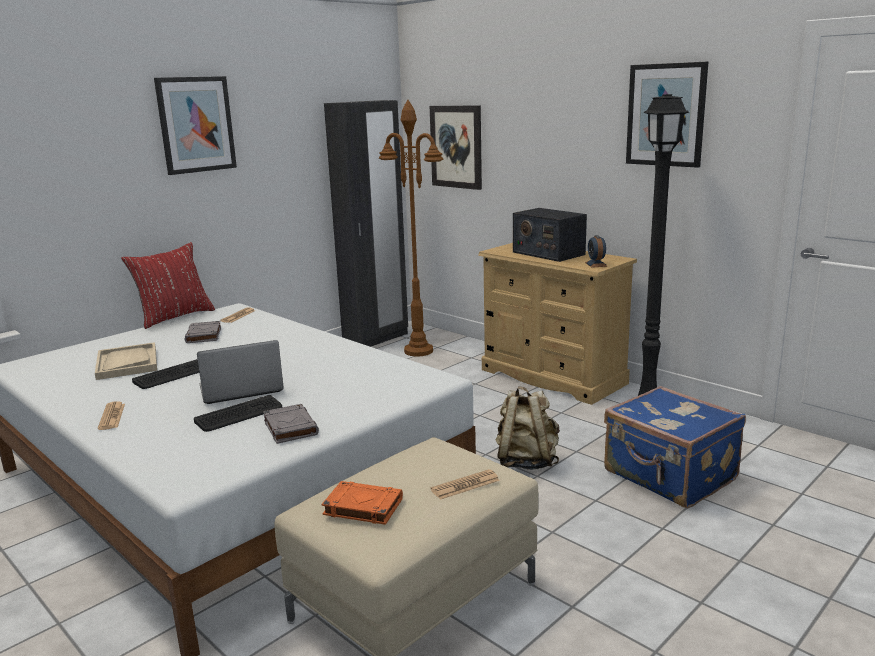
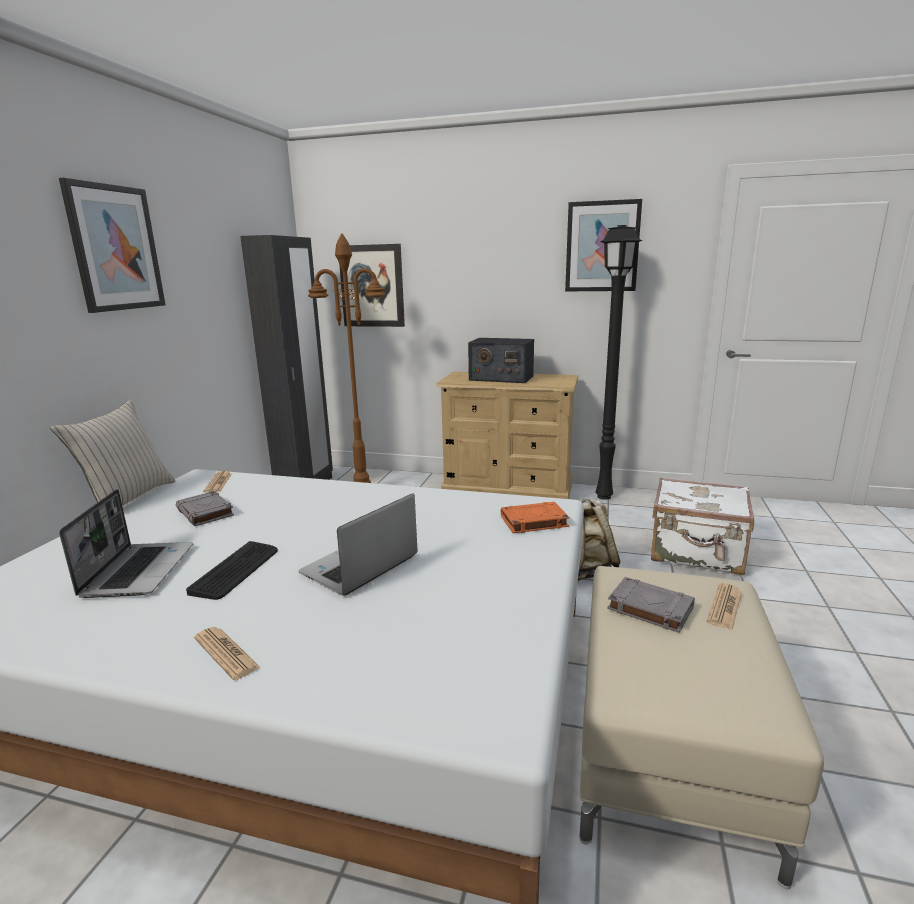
camera: 30 degrees left, 0 degrees up
beige tray [95,342,157,380] -> laptop [59,489,193,598]
red pillow [121,242,215,329] -> beige pillow [50,400,176,506]
keyboard [194,395,282,432] -> none
grey book [263,404,319,444] -> grey book moved to [607,577,695,633]
orange book [322,481,403,525] -> orange book moved to [501,502,569,533]
alarm clock [585,235,608,268] -> none
blue suitcase [604,386,746,508] -> white suitcase [651,477,754,575]

